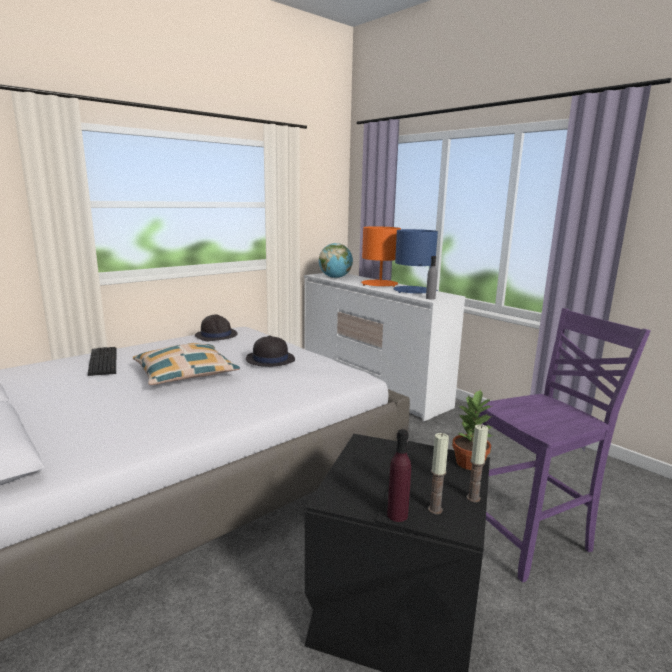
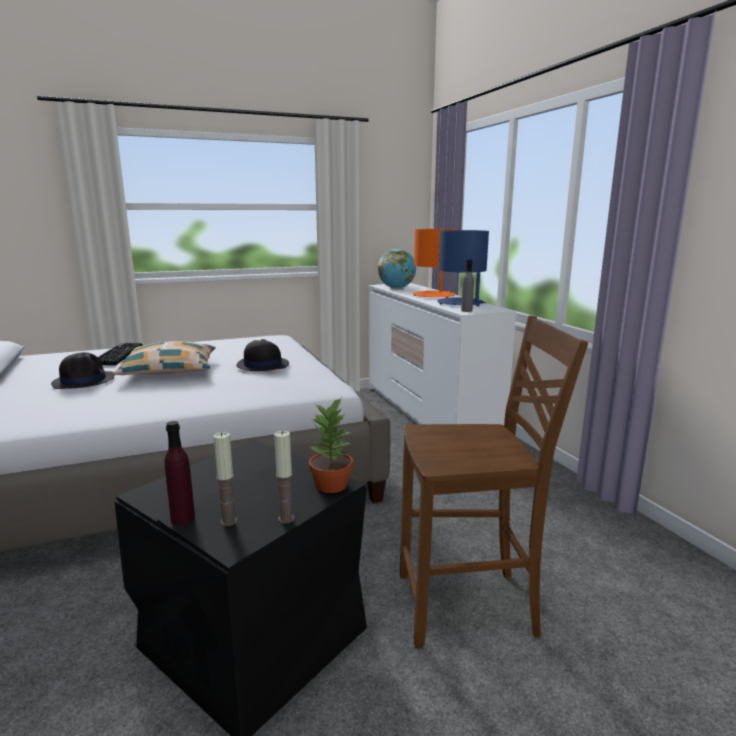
camera: 20 degrees right, 0 degrees up
black hat [195,314,238,341] -> black hat moved to [51,352,115,389]
purple chair [478,308,651,583] -> brown chair [400,315,588,649]

